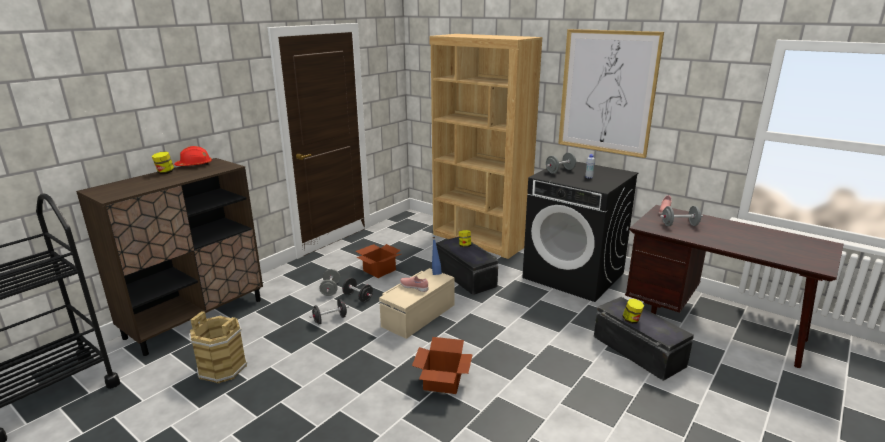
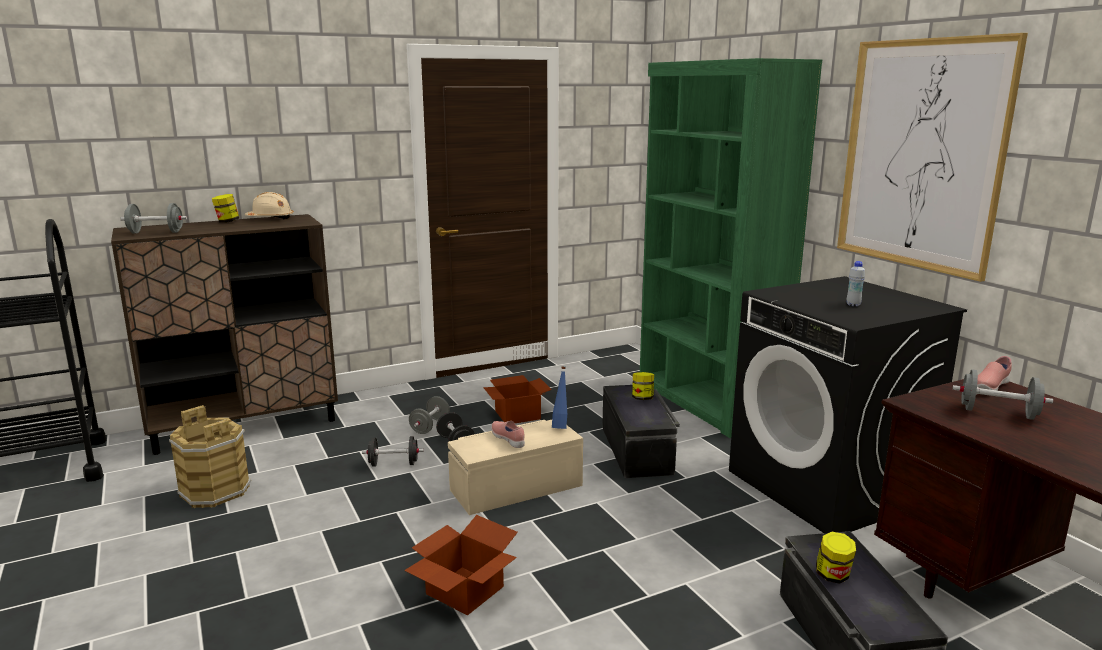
camera: 25 degrees right, 5 degrees down
red hard hat [174,146,212,166] -> beige hard hat [245,192,294,219]
brown bookcase [429,34,542,259] -> green bookcase [640,58,822,438]
grey dumbbell [546,152,576,174] -> grey dumbbell moved to [120,203,187,234]

